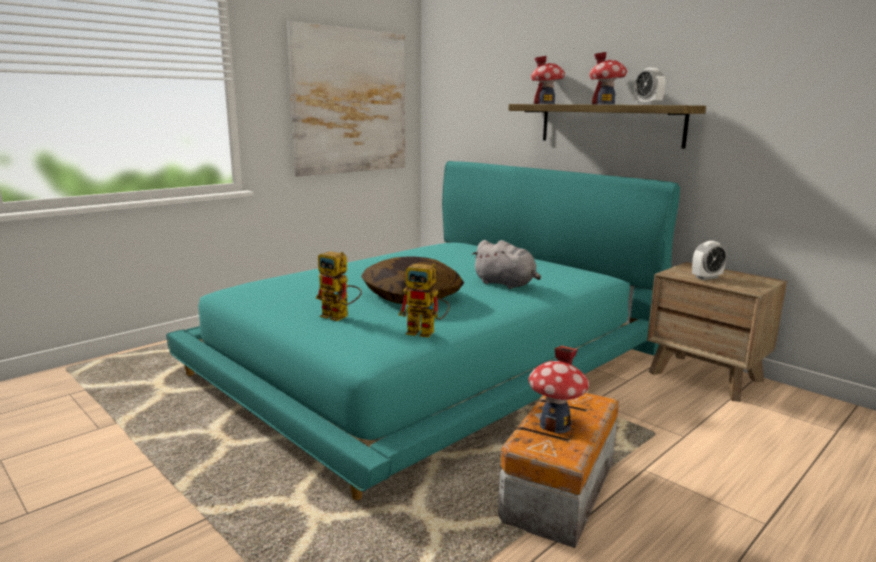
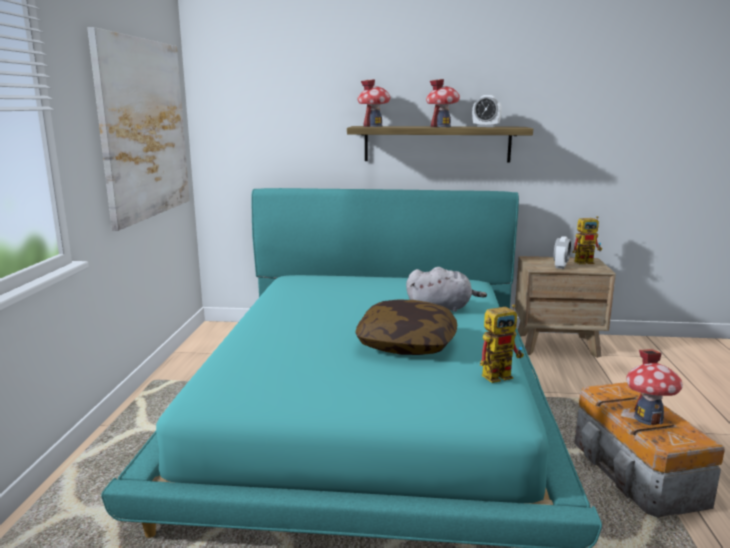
camera: 40 degrees left, 0 degrees up
toy robot [316,251,362,321] -> toy robot moved to [573,216,602,264]

